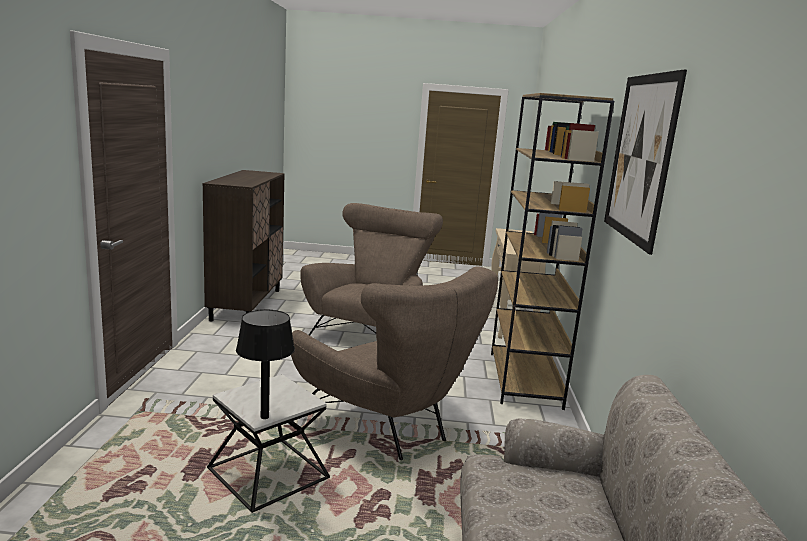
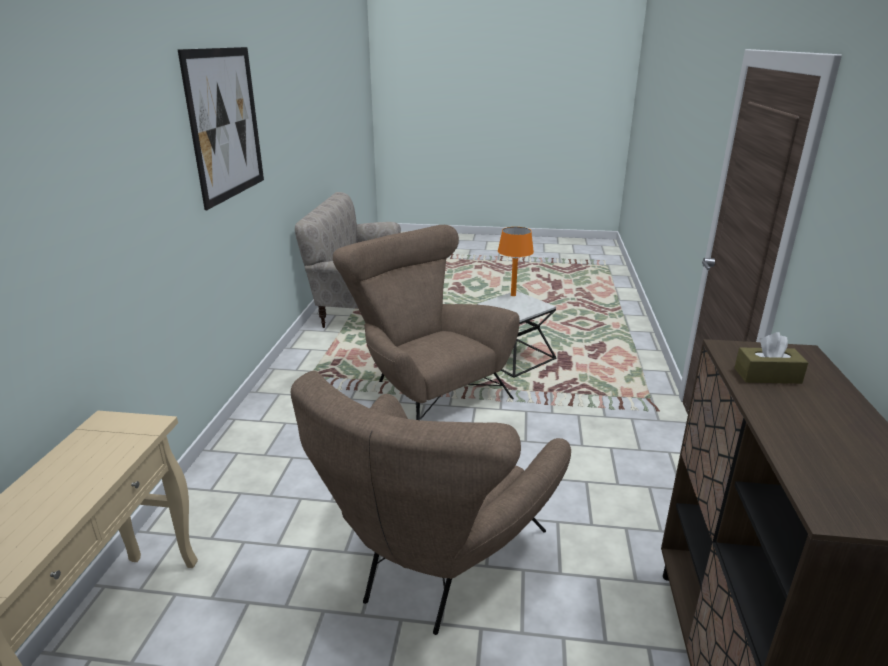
camera: 175 degrees left, 10 degrees up
black table lamp [236,310,295,419] -> orange table lamp [498,227,534,296]
brown bookcase [491,93,614,410] -> none
none -> brown tissue box [734,332,809,384]

